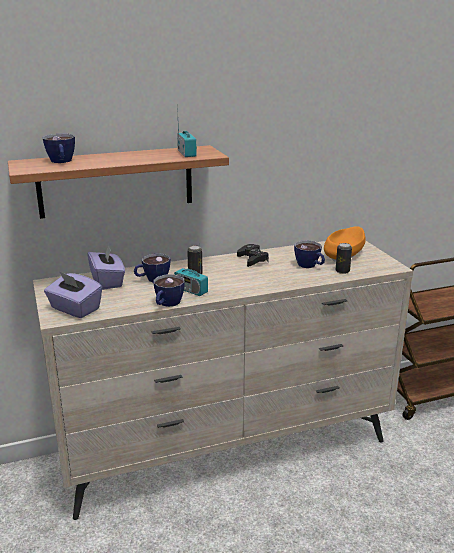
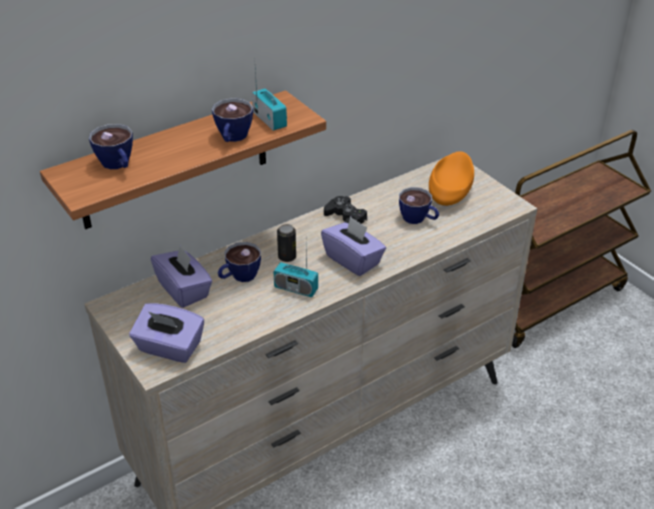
camera: 15 degrees left, 15 degrees up
cup [154,274,185,307] -> cup moved to [212,98,253,142]
can [336,243,352,274] -> none
none -> purple tissue box [321,216,386,276]

